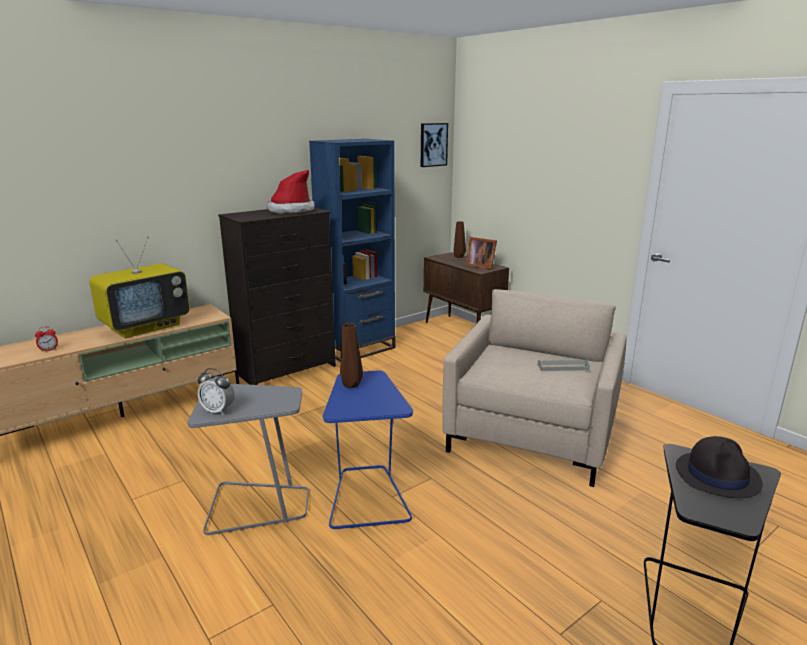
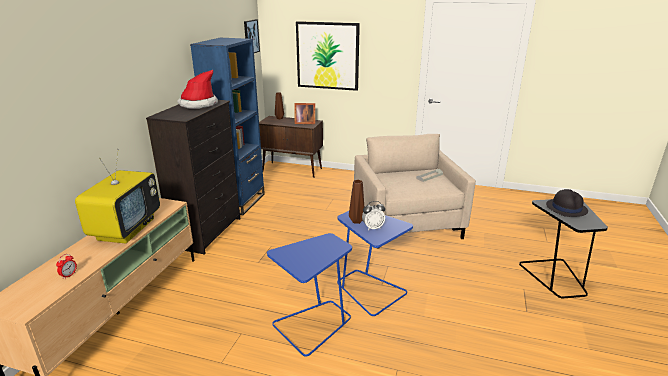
camera: 35 degrees left, 5 degrees up
grey side table [187,384,309,535] -> blue side table [267,233,352,357]
alarm clock [198,368,235,415] -> alarm clock moved to [362,201,385,230]
none -> picture [296,21,360,91]

